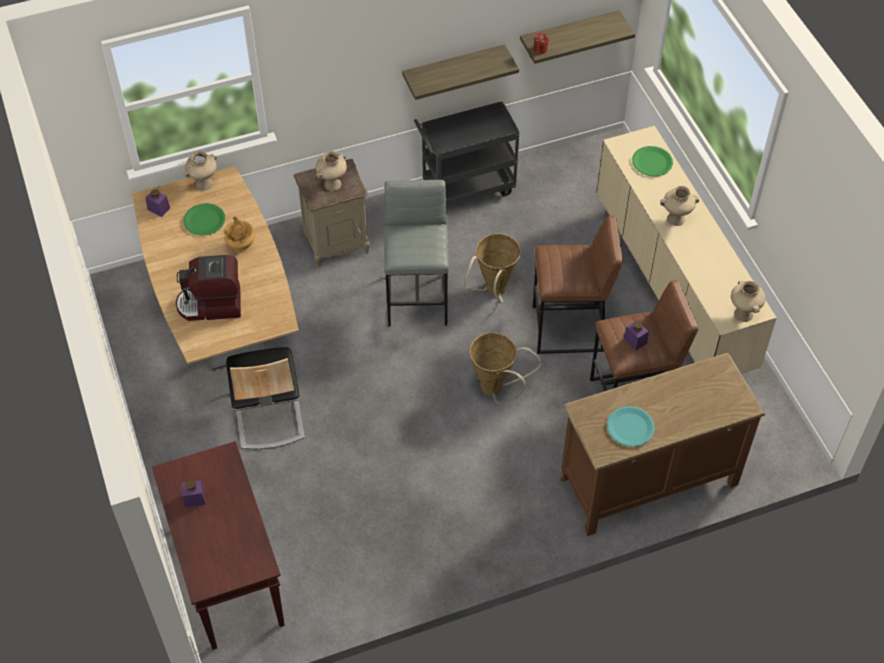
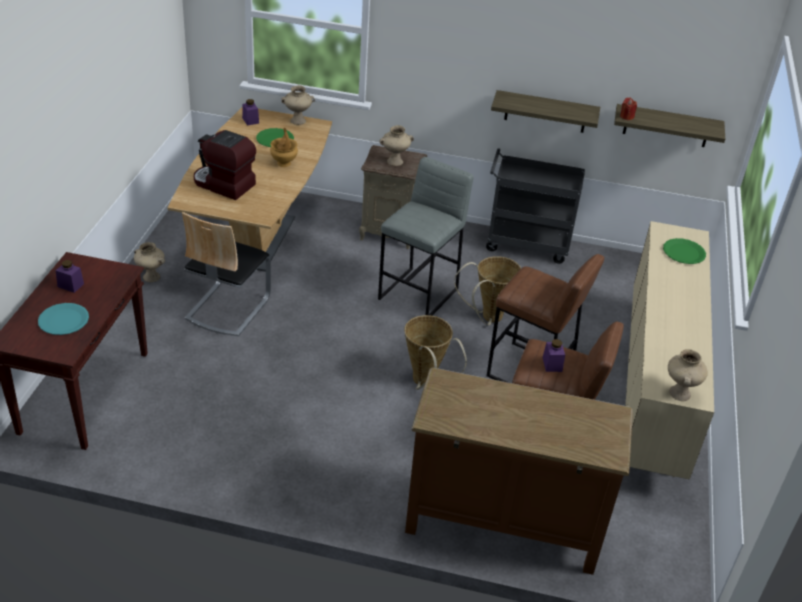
camera: 30 degrees right, 15 degrees down
turquoise plate [607,406,654,447] -> turquoise plate moved to [38,303,89,335]
beige vase [660,186,699,226] -> beige vase moved to [134,242,165,282]

